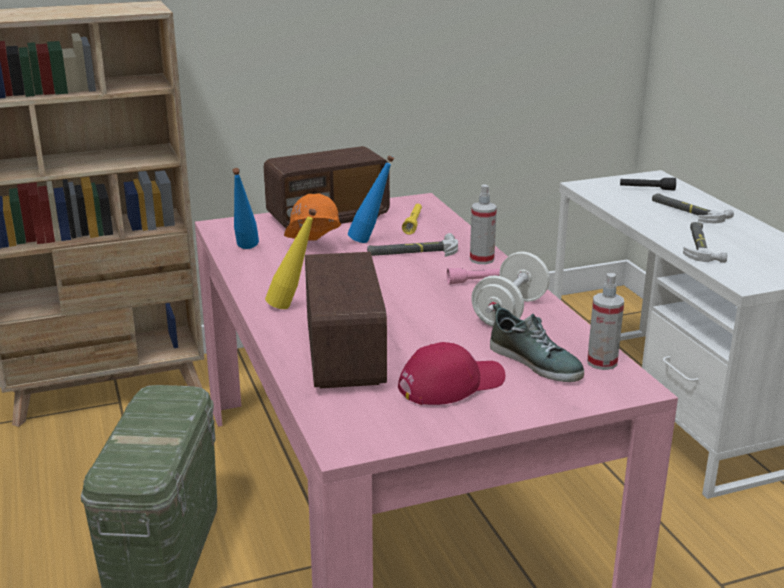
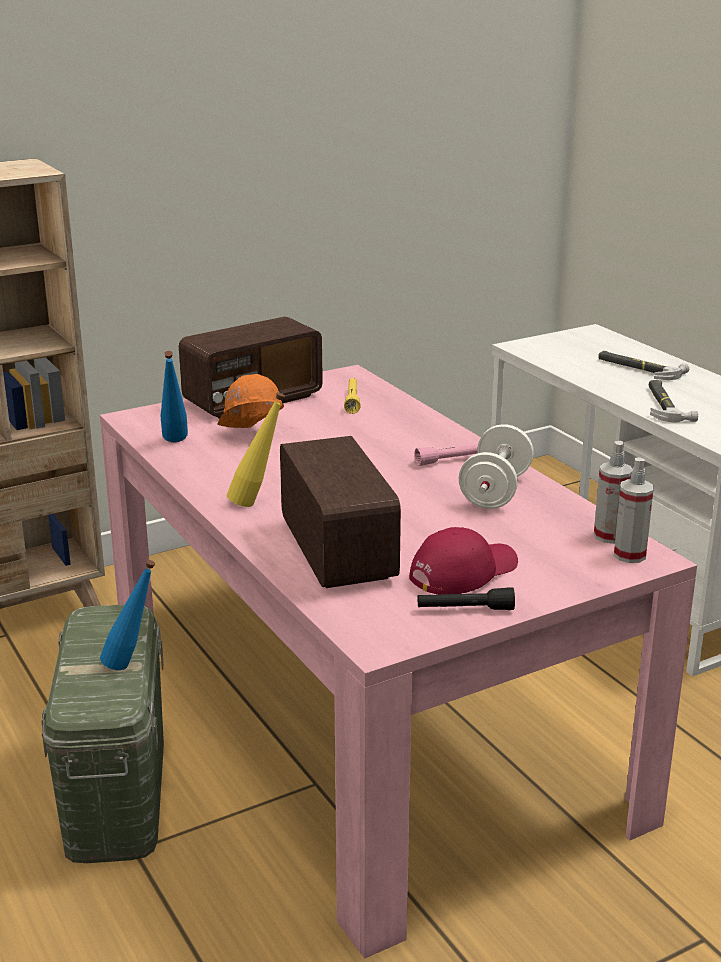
camera: 10 degrees left, 0 degrees up
blue bottle [348,156,394,243] -> blue bottle moved to [100,560,155,670]
hammer [367,233,458,257] -> none
spray bottle [470,184,497,264] -> spray bottle moved to [614,457,654,563]
shoe [490,303,584,382] -> none
black flashlight [620,178,676,191] -> black flashlight moved to [418,587,515,610]

